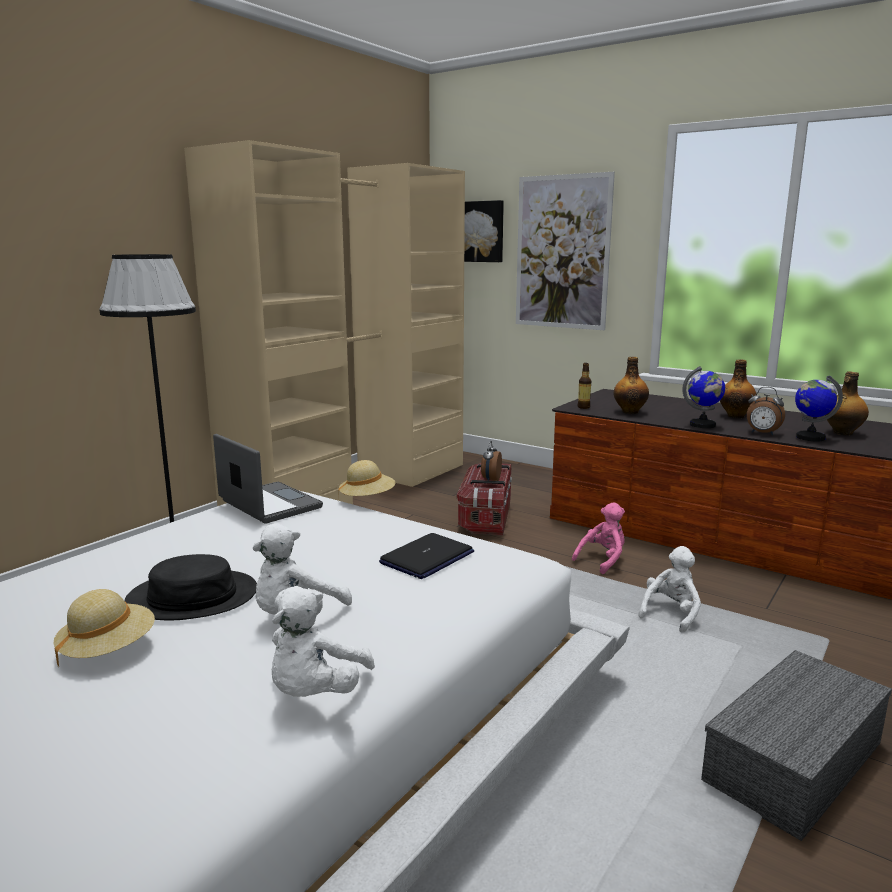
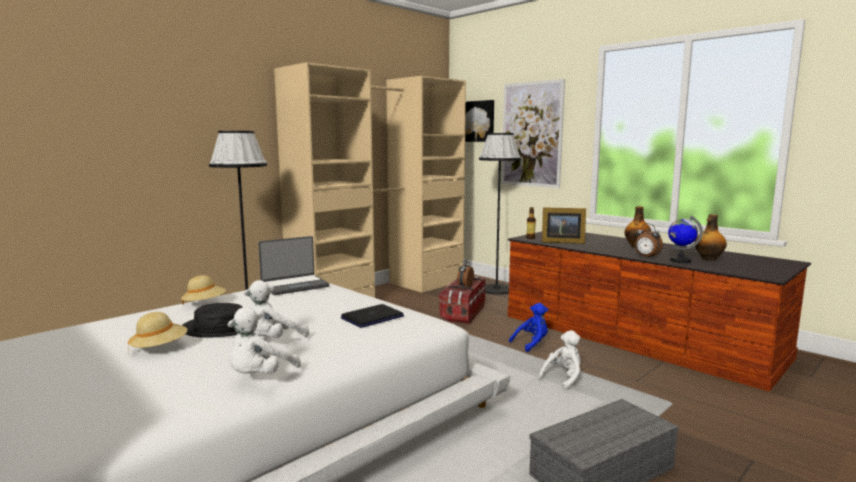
camera: 10 degrees right, 5 degrees down
laptop [213,434,323,524] -> laptop turned 90 degrees clockwise [258,236,329,295]
beige hat [338,460,395,496] -> beige hat moved to [181,275,226,304]
pink plush toy [572,502,625,574] -> blue plush toy [509,303,548,352]
bottle [613,357,649,414] -> picture frame [542,207,586,244]
globe [682,366,725,428] -> none
none -> black floor lamp [479,133,521,295]

